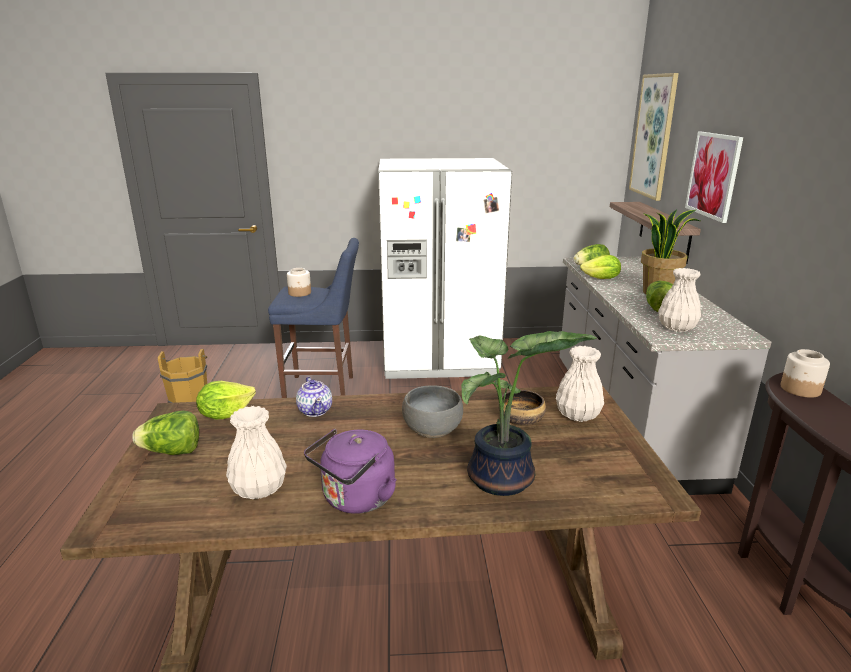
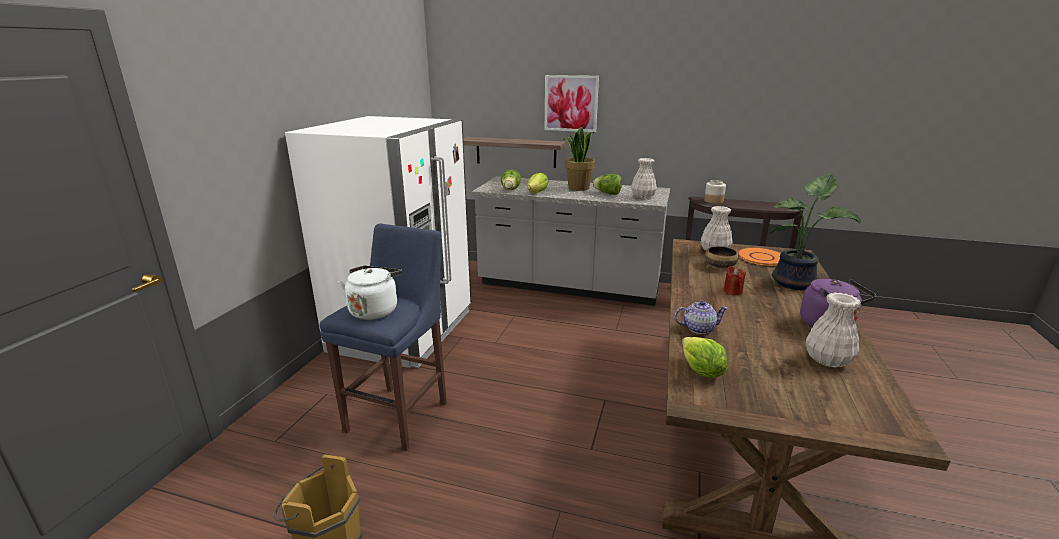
camera: 70 degrees left, 0 degrees up
lettuce [132,410,199,455] -> none
jar [287,268,311,297] -> white kettle [338,266,402,320]
grey bowl [402,385,463,438] -> red candle [724,266,746,295]
picture [629,73,679,201] -> none
none -> orange plate [737,247,781,266]

